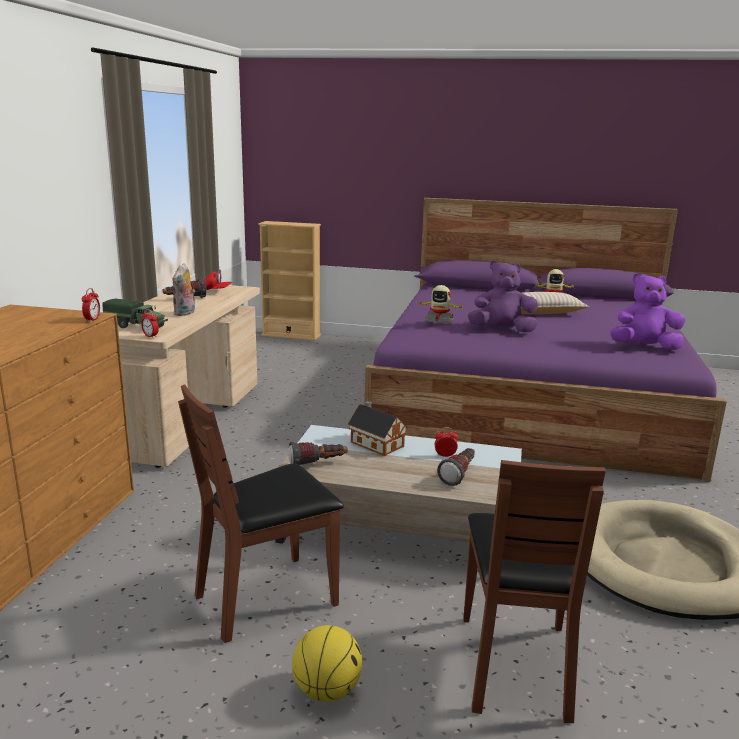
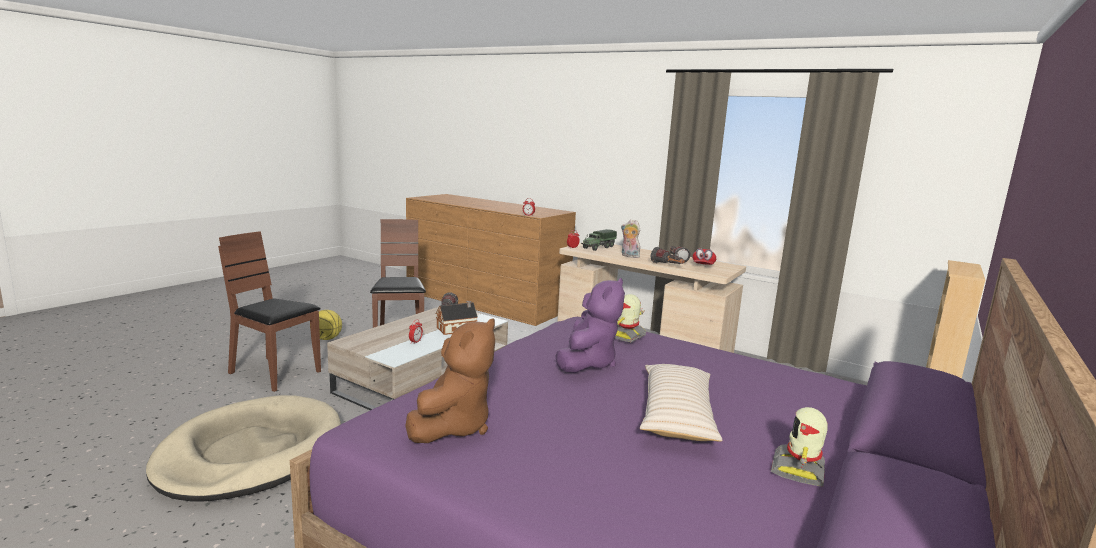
camera: 110 degrees right, 5 degrees down
flashlight [437,448,475,486] -> flashlight moved to [651,247,685,264]
purple plush toy [611,273,685,350] -> brown plush toy [405,319,495,443]

